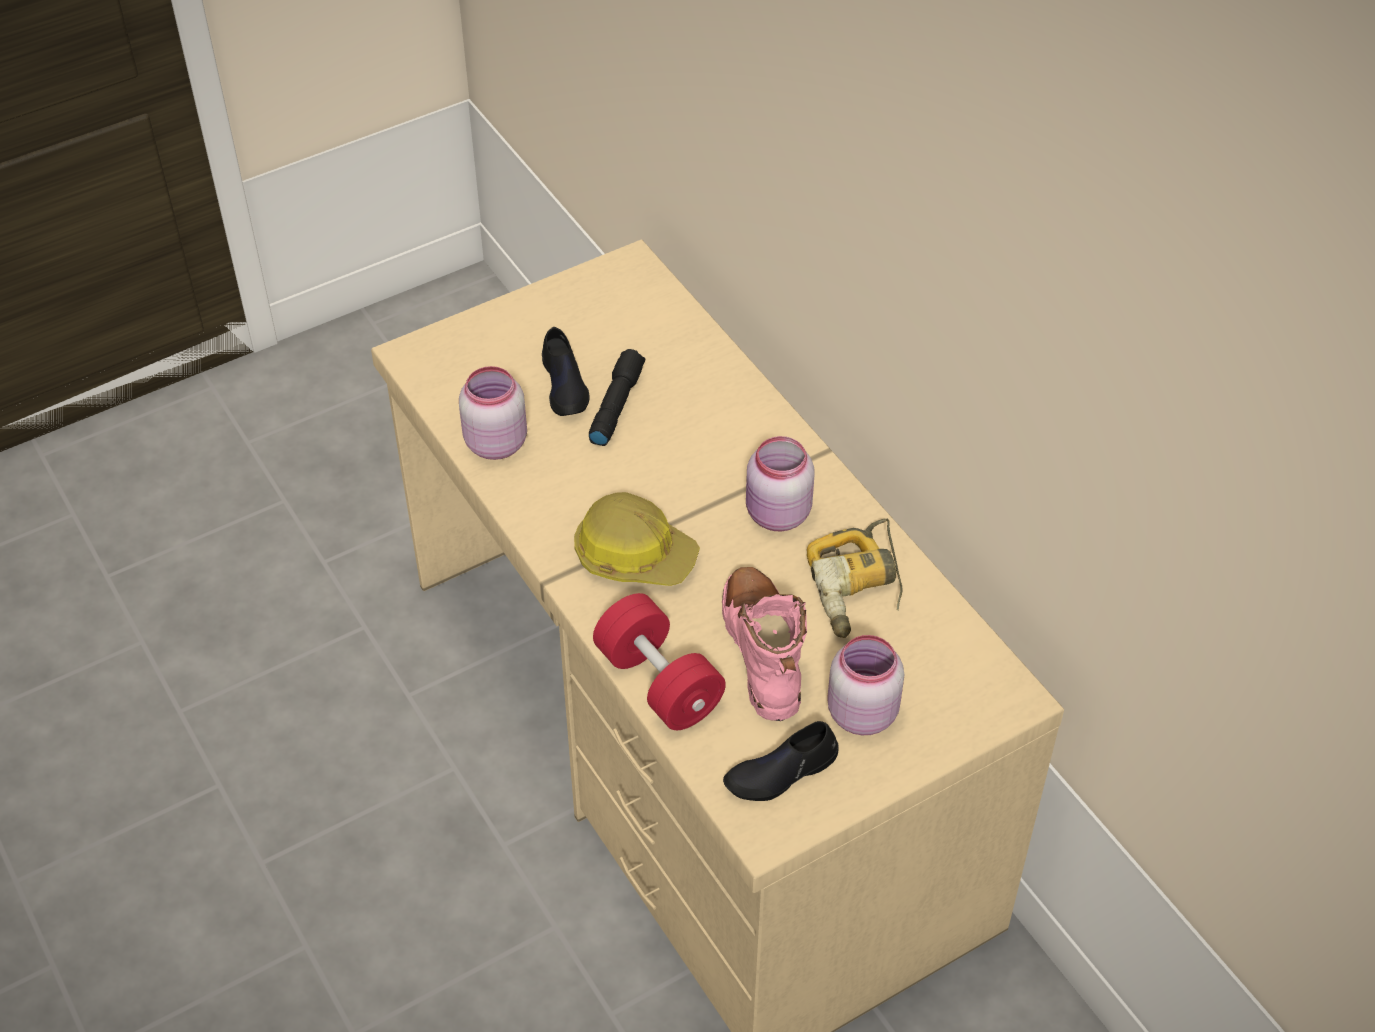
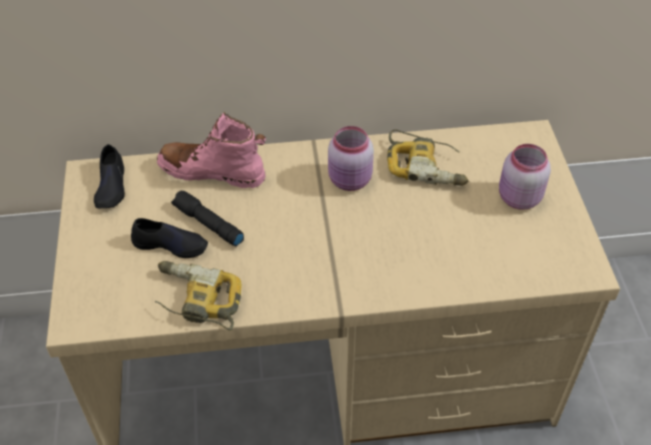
camera: 65 degrees left, 0 degrees up
pink jar [459,366,527,460] -> power drill [155,261,242,331]
hard hat [574,492,700,586] -> none
red dumbbell [593,593,726,730] -> none
pink boot [722,567,807,721] -> pink boot moved to [157,112,266,188]
black shoe [723,721,838,801] -> black shoe moved to [94,144,125,208]

